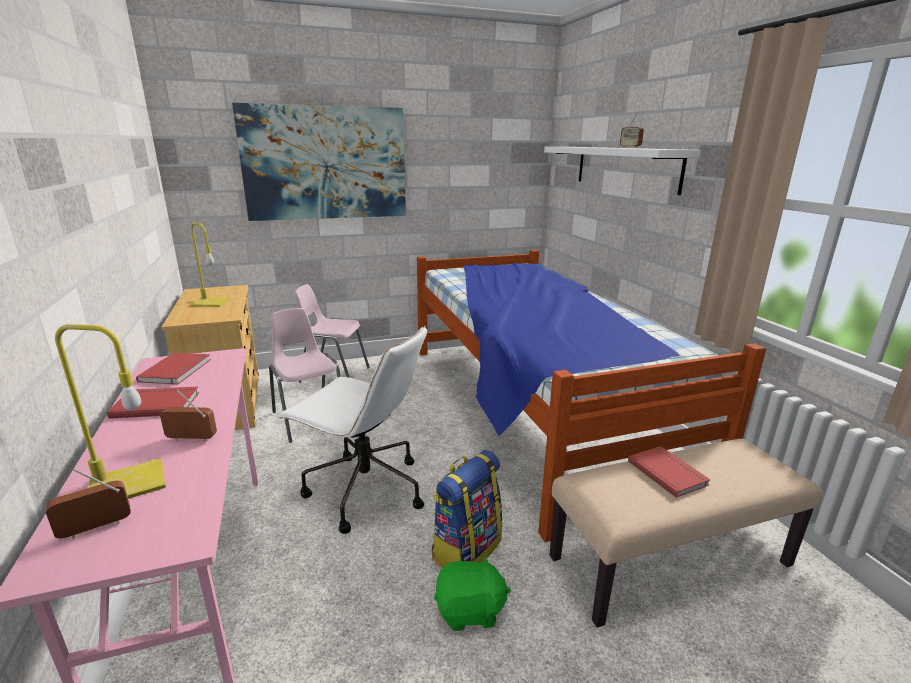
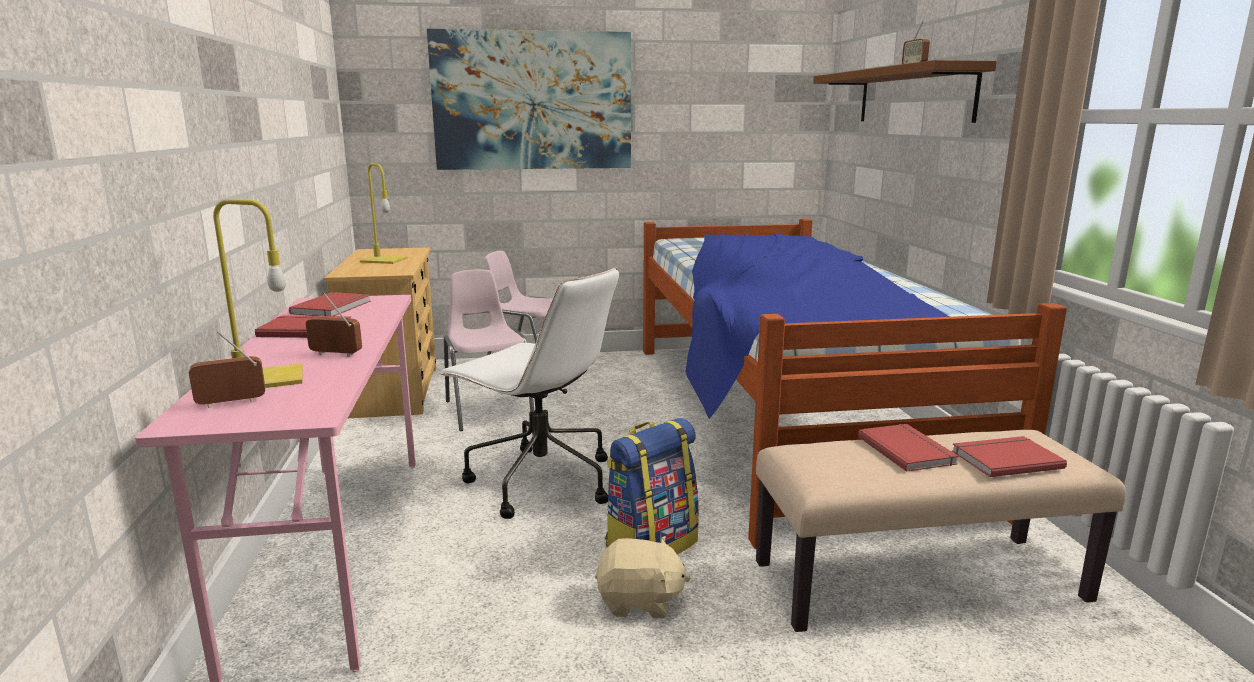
camera: 10 degrees right, 5 degrees down
green plush toy [434,555,511,631] -> beige plush toy [595,536,691,618]
white shelf [544,147,701,195] -> brown shelf [813,60,997,123]
none -> red book [952,436,1067,477]

